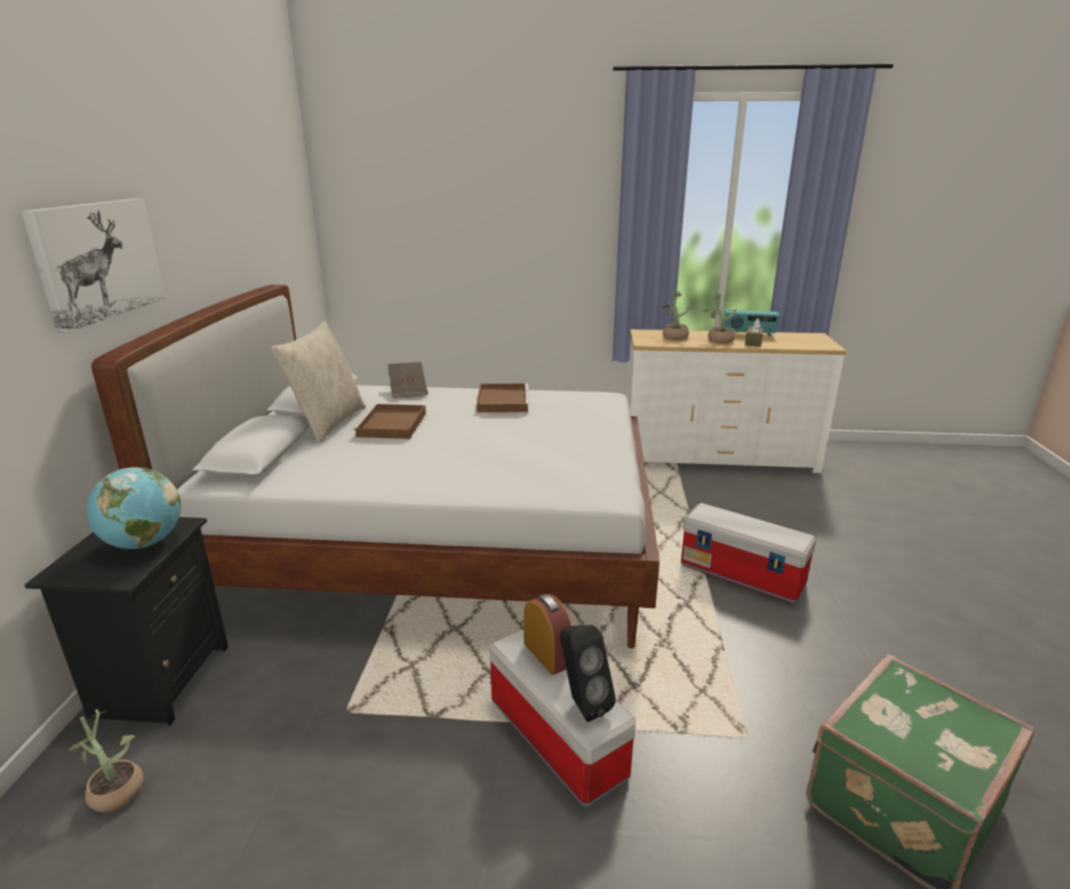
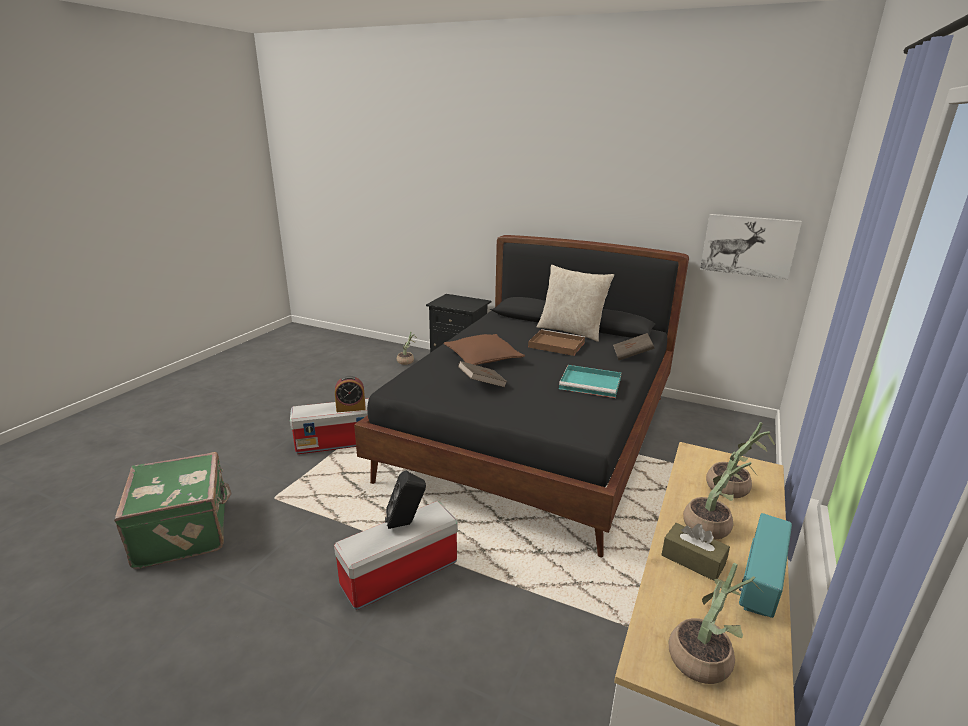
camera: 110 degrees right, 0 degrees up
picture [21,198,166,332] -> picture moved to [700,214,802,279]
globe [86,467,181,549] -> none
white bed [92,285,660,648] -> black bed [354,235,689,557]
brown tray [477,383,530,413] -> turquoise tray [559,365,621,398]
black speaker [560,625,616,722] -> black speaker moved to [385,471,426,529]
none -> brown pillow [443,334,525,365]
none -> brown book [458,361,507,387]
none -> potted plant [669,563,765,684]

